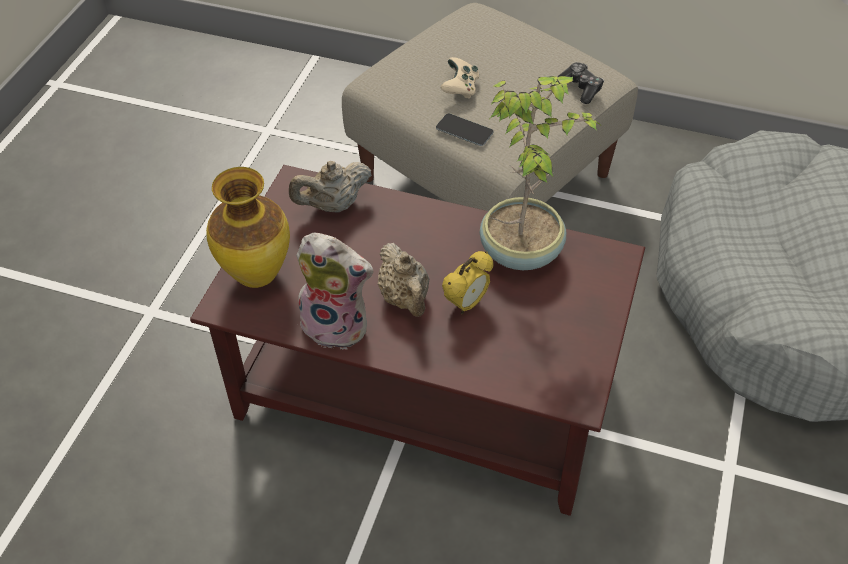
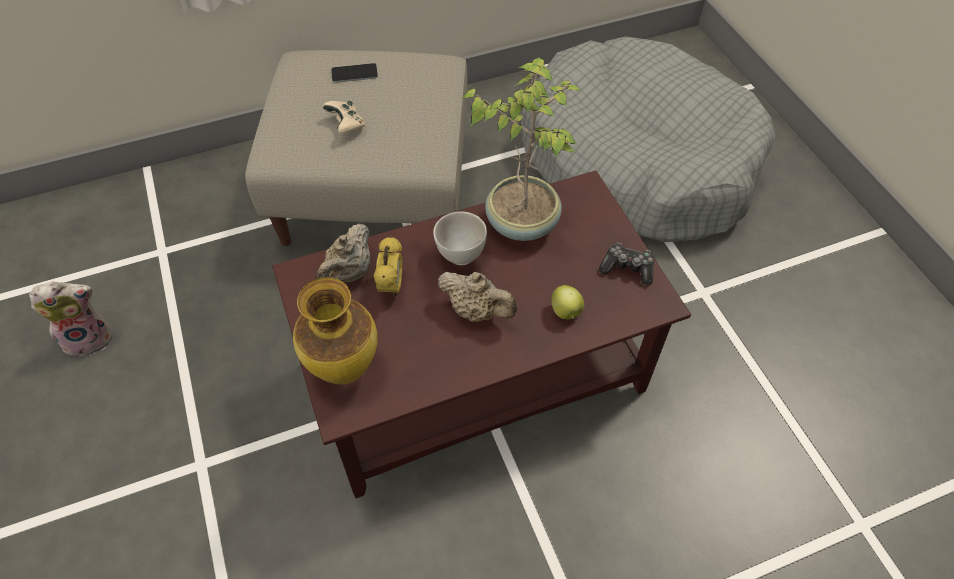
camera: 40 degrees left, 5 degrees up
plush toy [296,233,374,350] -> plush toy moved to [29,282,112,357]
phone [436,114,493,146] -> phone moved to [331,63,378,83]
alarm clock [442,251,493,315] -> alarm clock moved to [374,236,402,297]
game controller [559,62,604,104] -> game controller moved to [599,243,654,286]
none -> white bowl [433,212,487,265]
none -> apple [552,285,584,319]

